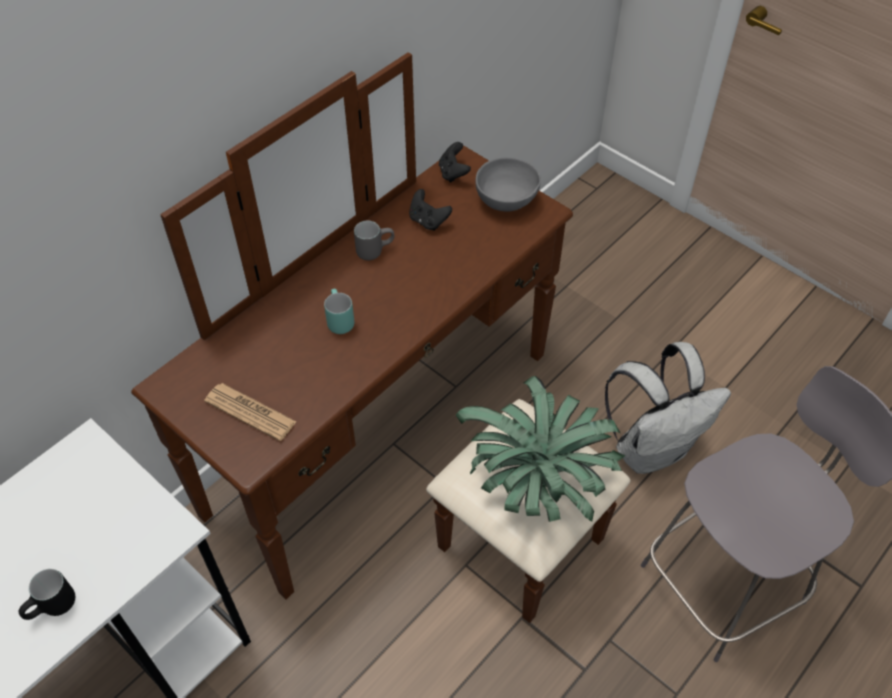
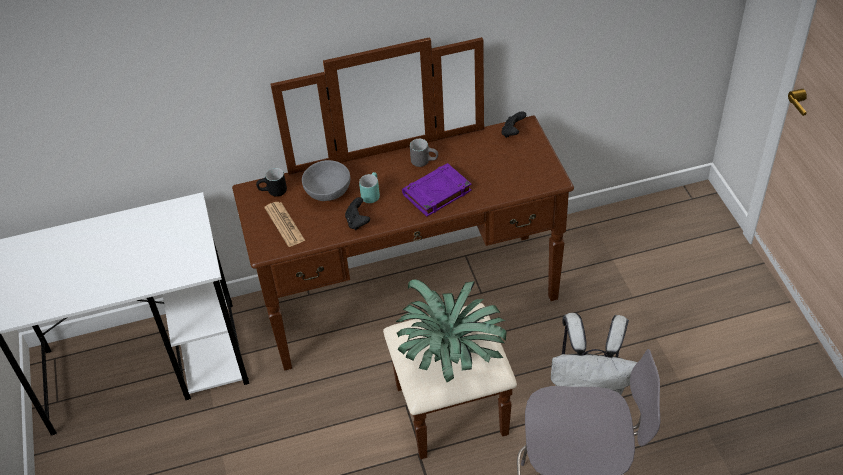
camera: 35 degrees right, 5 degrees down
black mug [19,569,75,620] -> black mug moved to [256,168,287,197]
black game controller [409,189,452,231] -> black game controller moved to [345,197,370,230]
grey bowl [475,157,541,212] -> grey bowl moved to [302,160,350,201]
none -> purple book [402,163,472,217]

